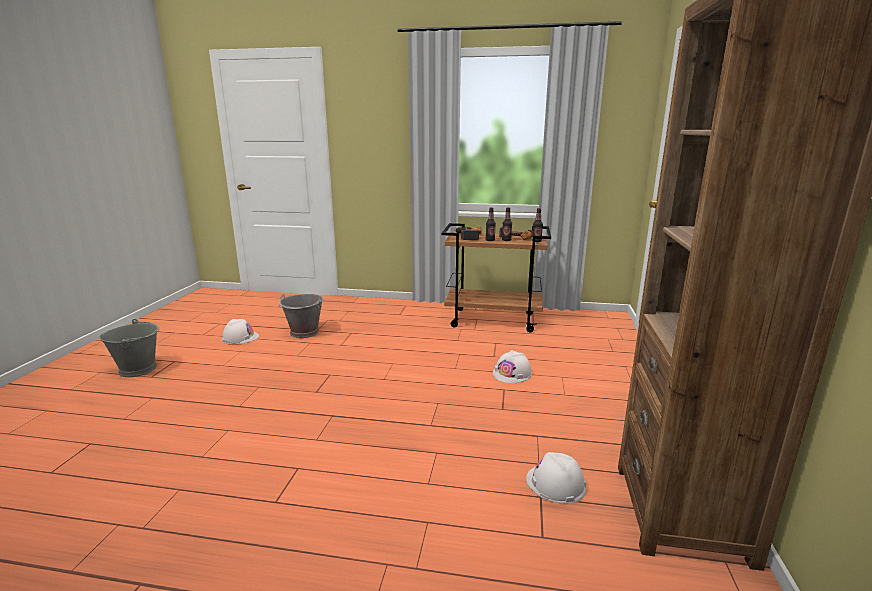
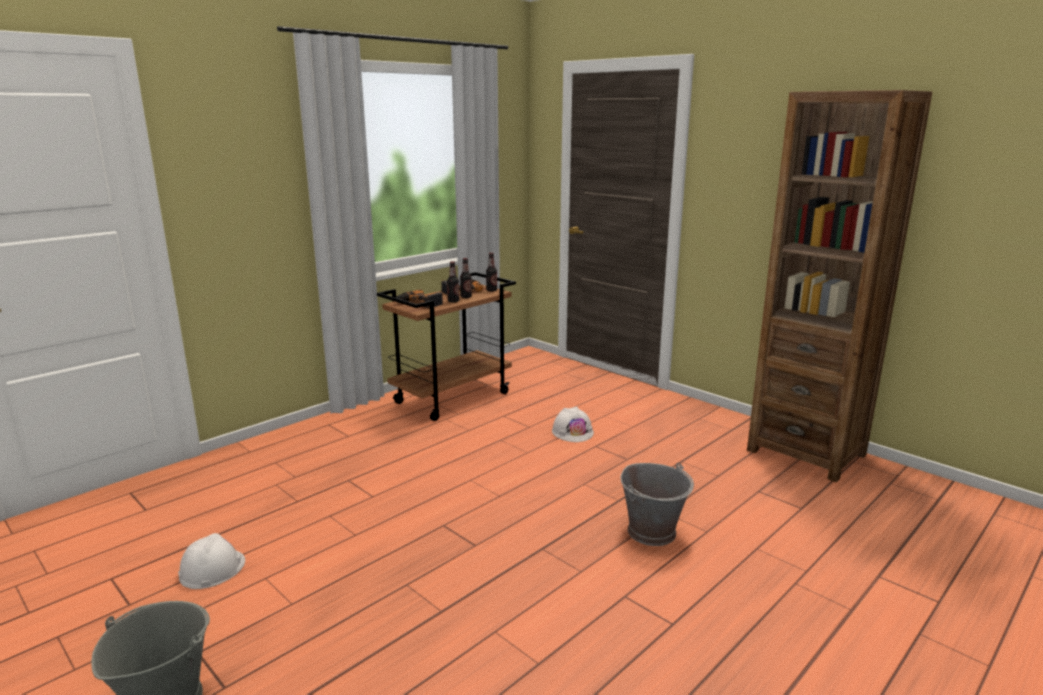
camera: 55 degrees left, 0 degrees up
grey bucket [279,294,323,338] -> grey bucket moved to [621,463,694,546]
white hard hat [526,452,586,504] -> none

